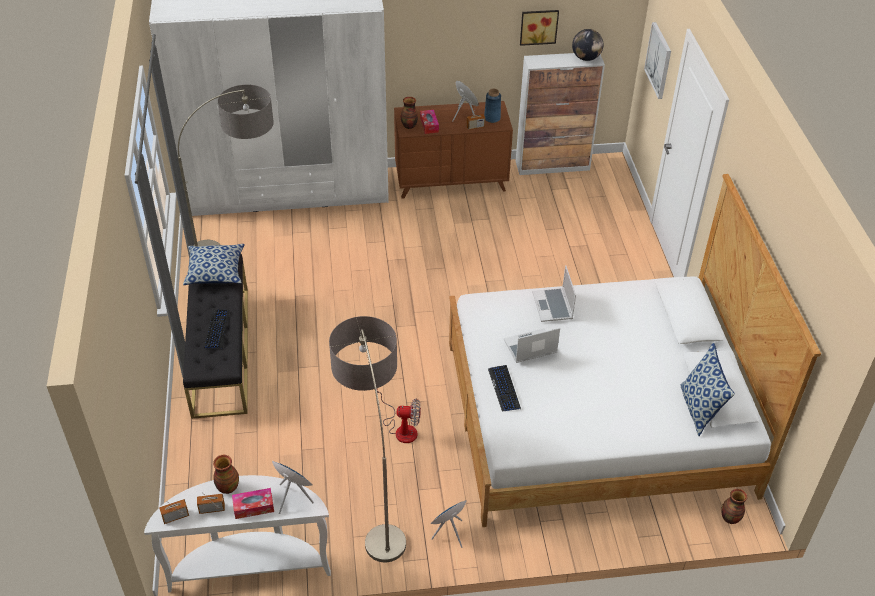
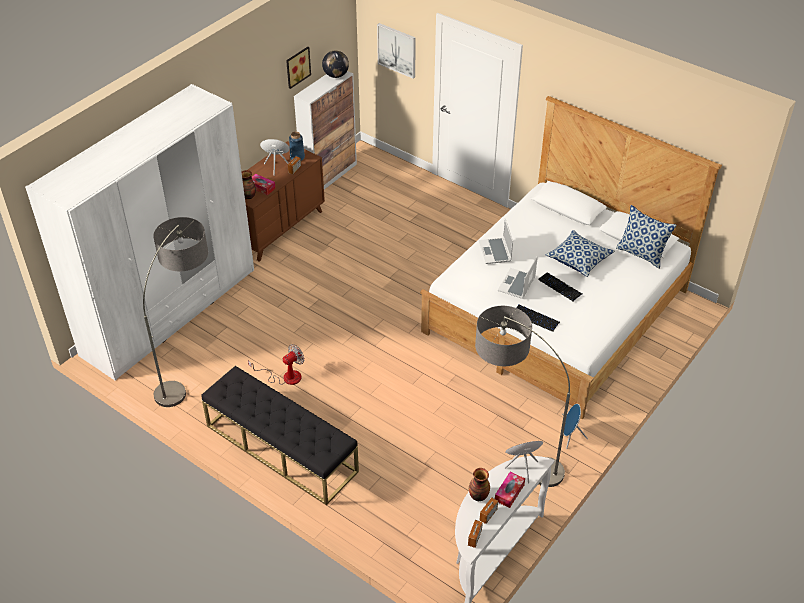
camera: 45 degrees left, 0 degrees up
pillow [183,244,245,285] -> pillow moved to [546,230,615,277]
keyboard [204,309,230,349] -> keyboard moved to [538,272,582,302]
fan [377,391,421,443] -> fan moved to [248,344,305,385]
laptop [532,265,576,322] -> laptop turned 45 degrees clockwise [479,219,513,264]
vase [721,489,747,524] -> none

